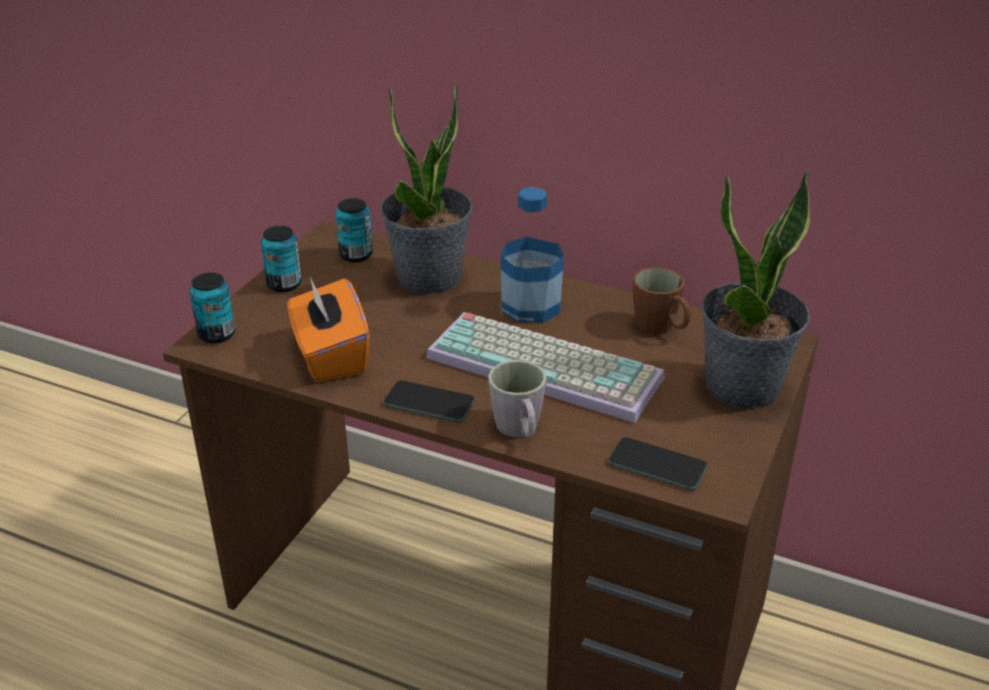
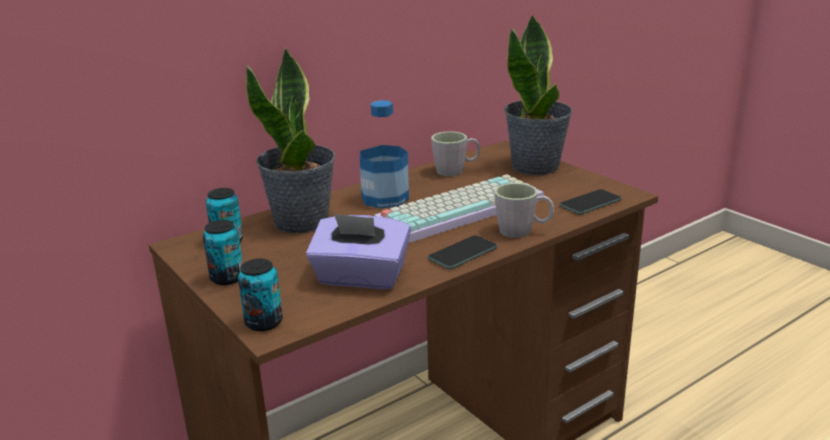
camera: 60 degrees left, 10 degrees down
orange tissue box [288,277,370,382] -> purple tissue box [306,214,411,289]
brown mug [633,267,691,334] -> grey mug [431,131,480,176]

